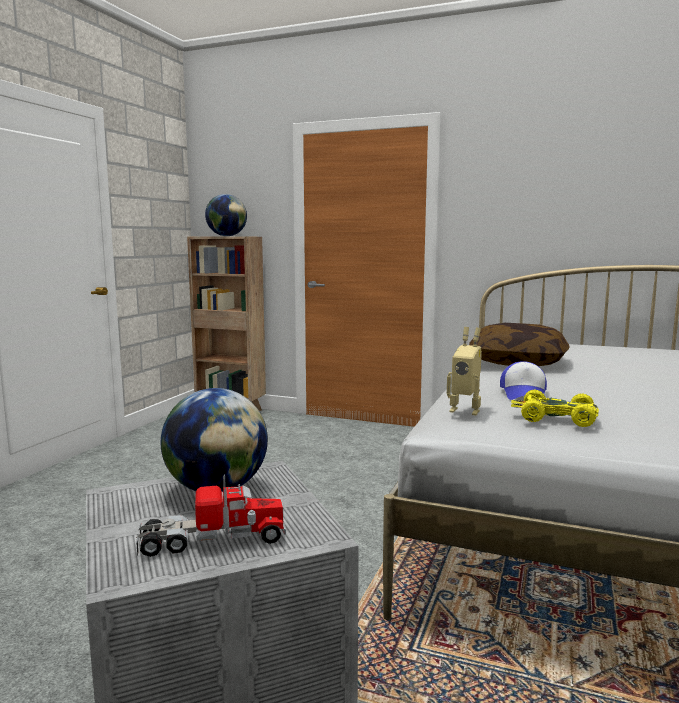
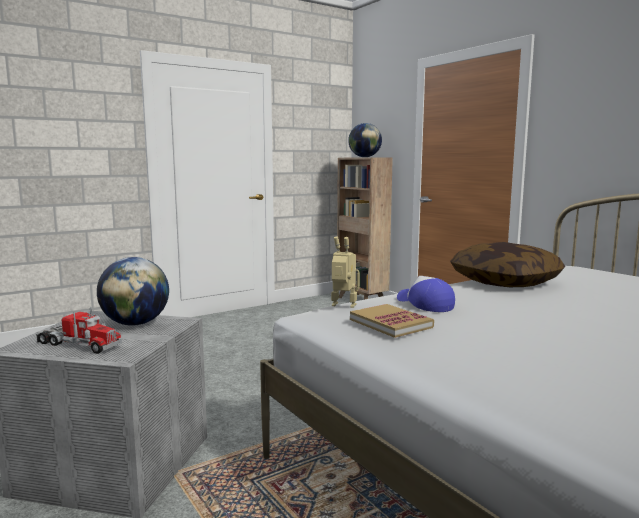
camera: 35 degrees right, 0 degrees up
toy robot [447,327,482,415] -> toy robot turned 135 degrees clockwise [331,236,360,308]
cap [500,361,547,400] -> cap turned 105 degrees clockwise [397,276,455,312]
yellow toy car [511,390,599,427] -> book [350,304,434,338]

